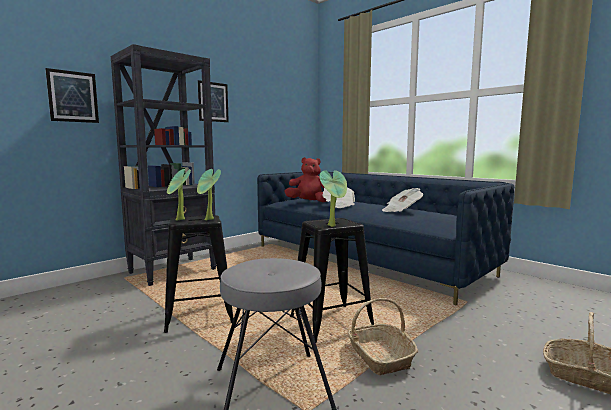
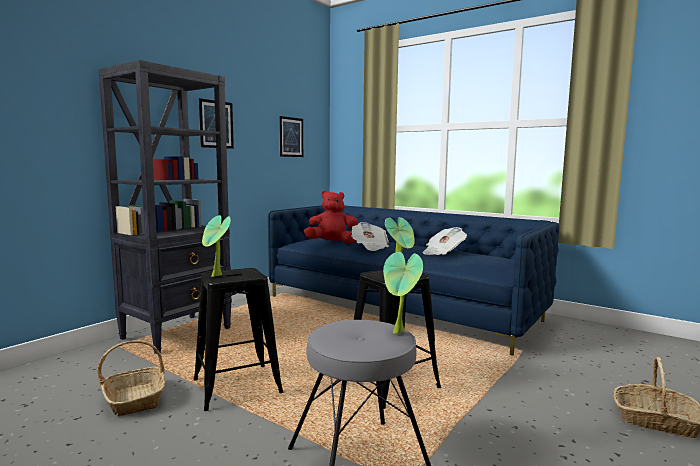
camera: 10 degrees left, 0 degrees up
picture [45,68,99,123] -> picture moved to [279,116,303,157]
potted plant [197,169,221,220] -> potted plant moved to [383,252,423,334]
basket [348,298,418,375] -> basket moved to [97,340,166,416]

